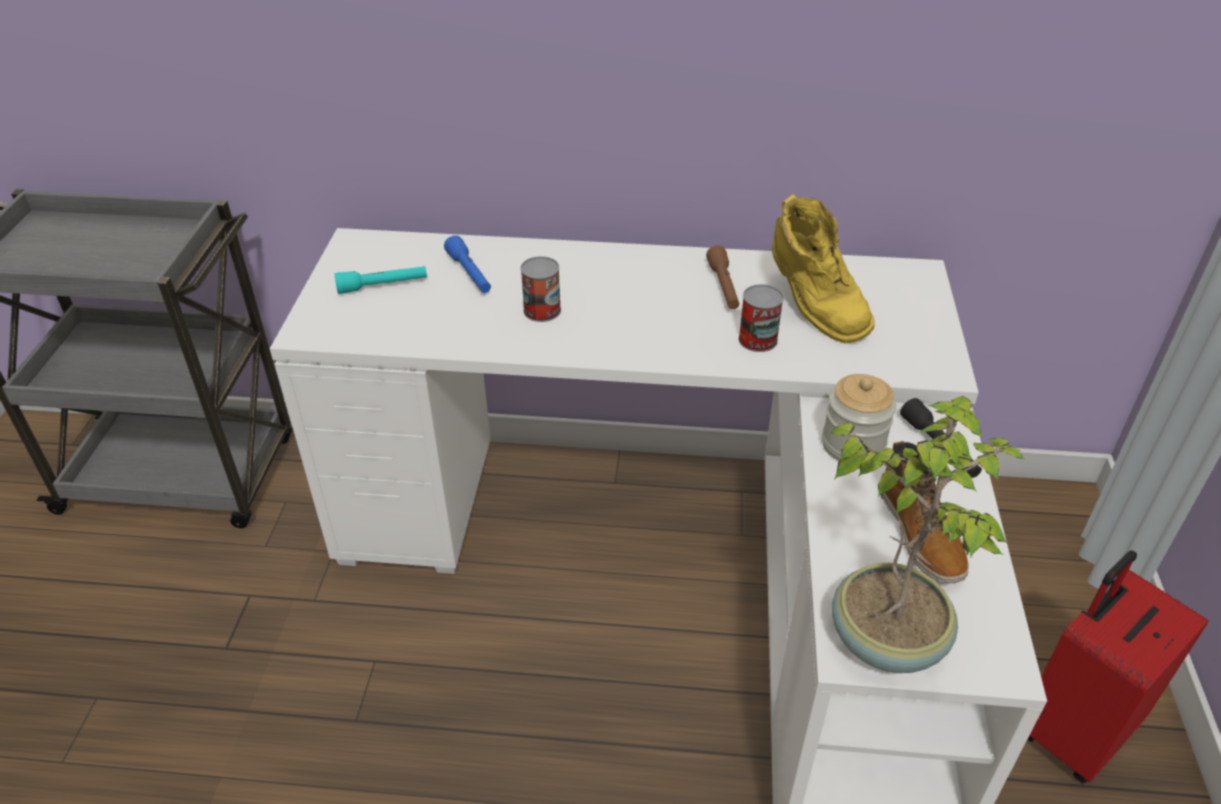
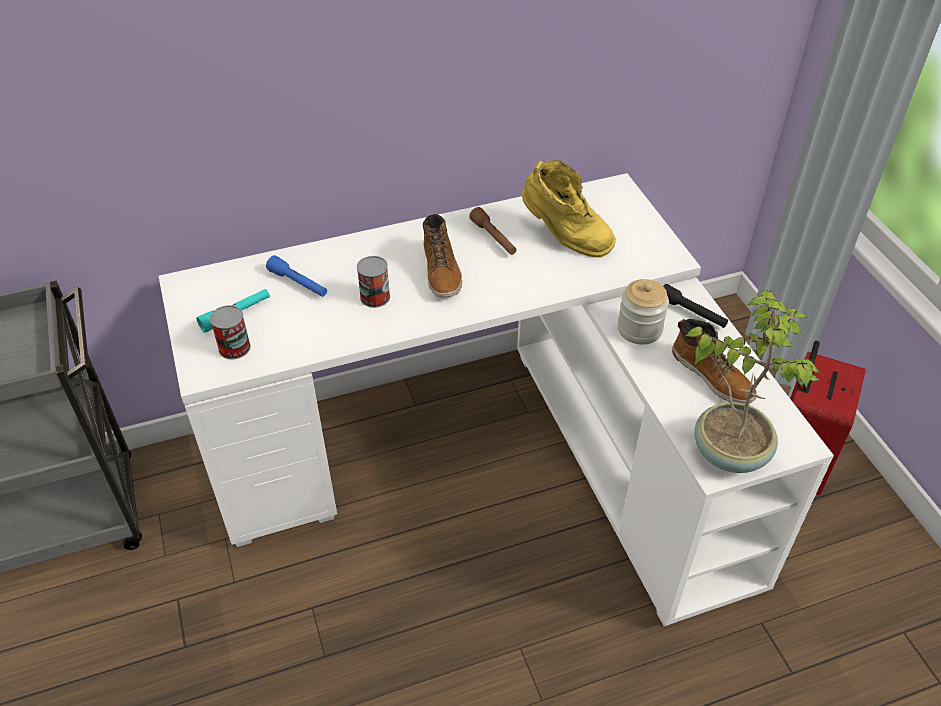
camera: 25 degrees left, 5 degrees up
can [739,284,784,352] -> can moved to [210,305,251,359]
none -> boot [423,214,462,297]

